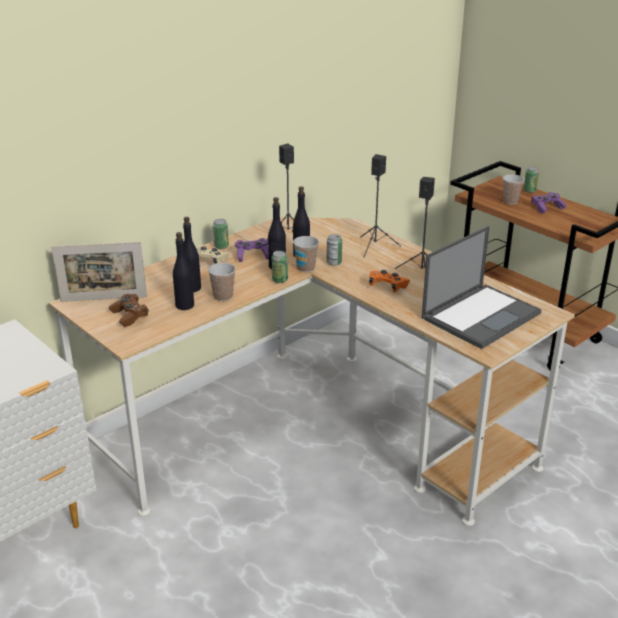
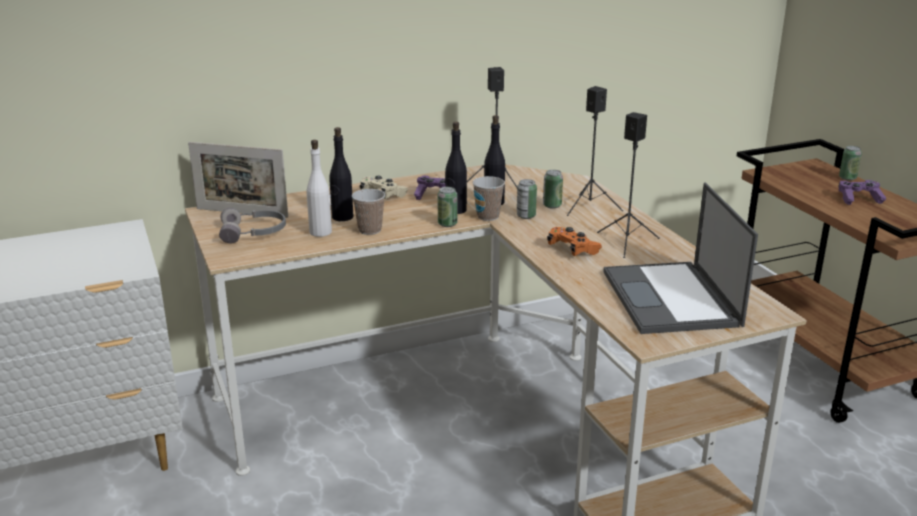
camera: 20 degrees right, 5 degrees down
brown game controller [109,294,148,327] -> grey headphones [219,207,286,243]
black bottle [173,232,194,310] -> white bottle [307,140,332,237]
can [213,219,229,249] -> can moved to [543,170,563,209]
laptop [422,226,542,349] -> laptop turned 105 degrees clockwise [603,182,758,334]
cup [503,174,525,205] -> none

